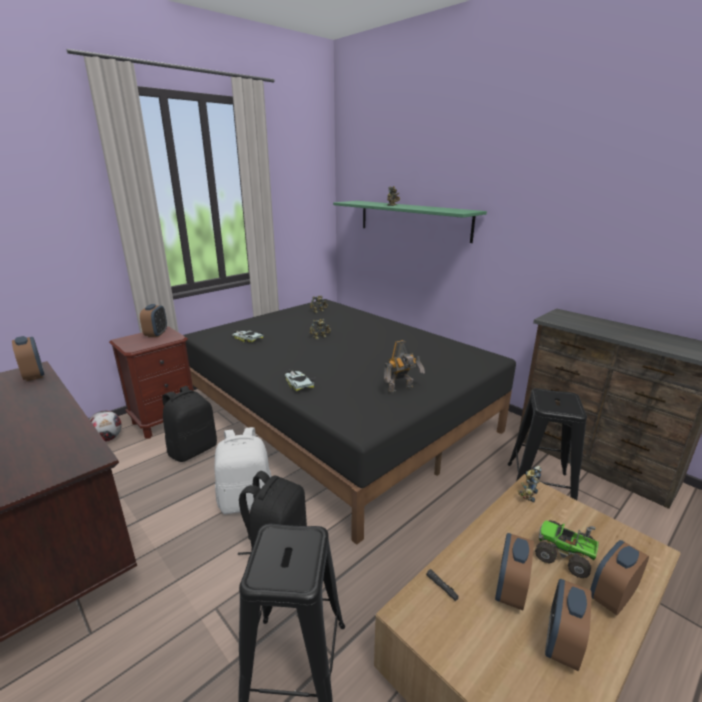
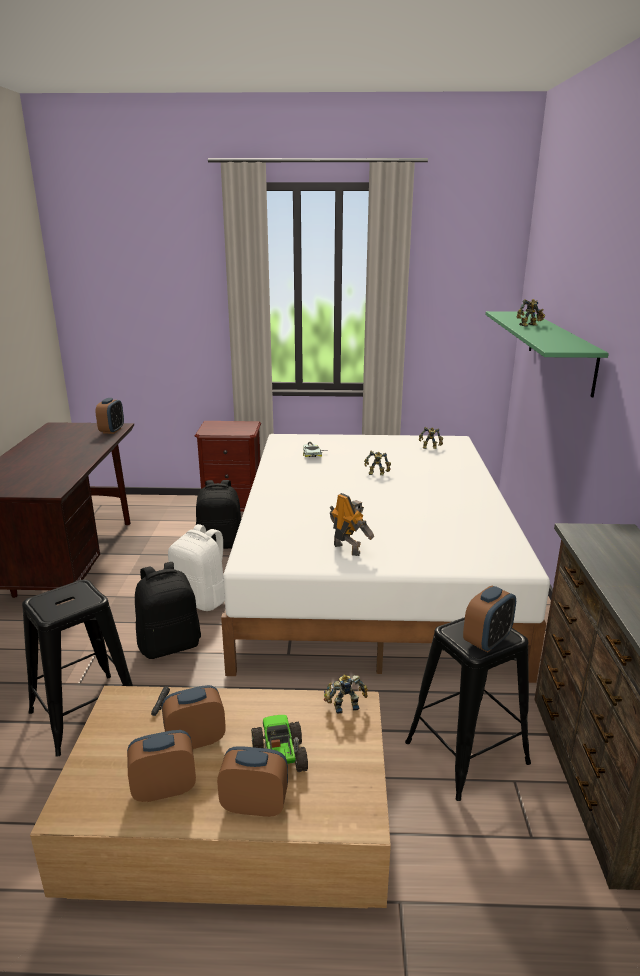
camera: 45 degrees right, 0 degrees up
football [89,411,122,442] -> none
alarm clock [140,304,167,337] -> alarm clock moved to [463,585,516,652]
black bed [183,299,516,545] -> white bed [221,434,550,683]
toy car [285,369,316,391] -> none
toy robot [384,340,425,394] -> toy robot turned 150 degrees counterclockwise [330,493,374,556]

